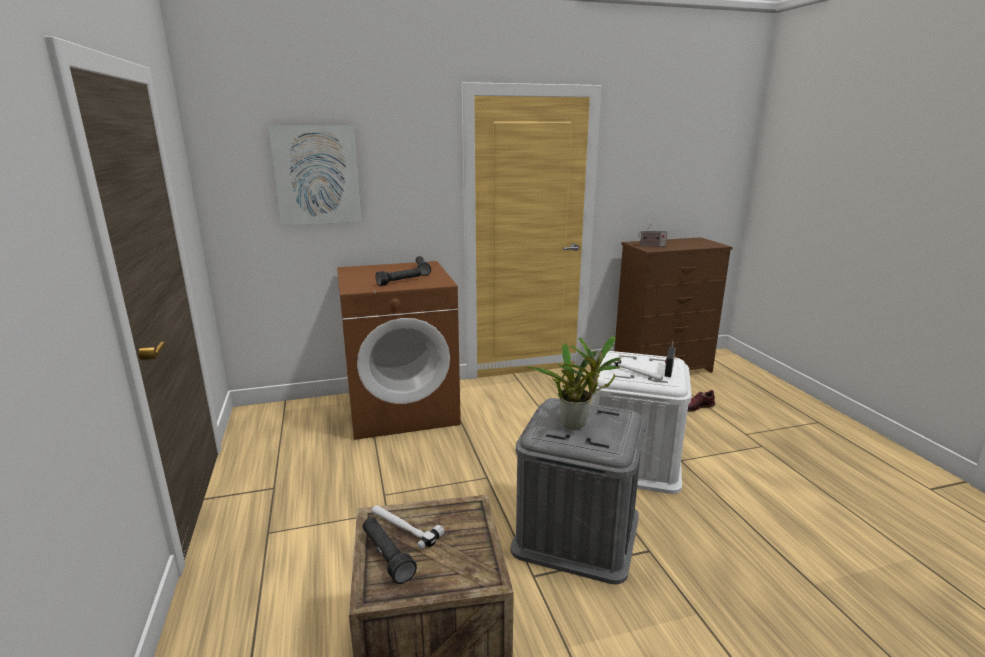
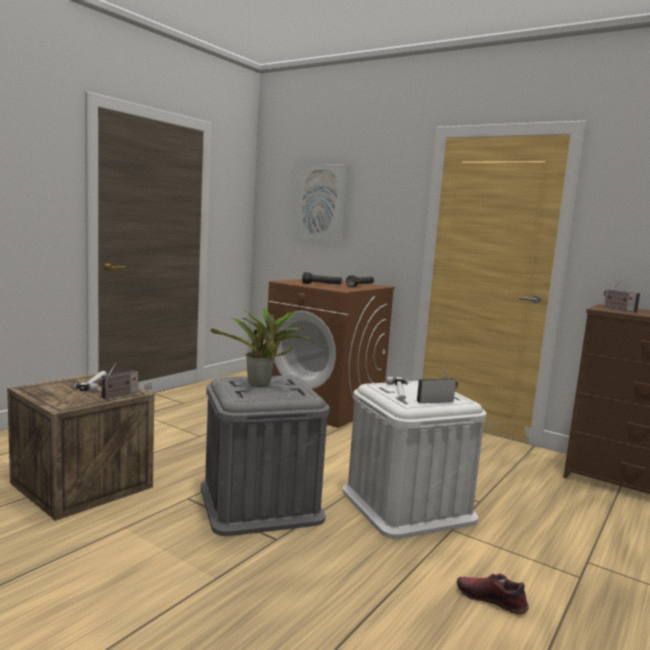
camera: 50 degrees right, 10 degrees down
black flashlight [363,517,417,584] -> none
shoe [688,390,715,412] -> shoe moved to [457,574,529,615]
none -> radio [99,363,138,399]

